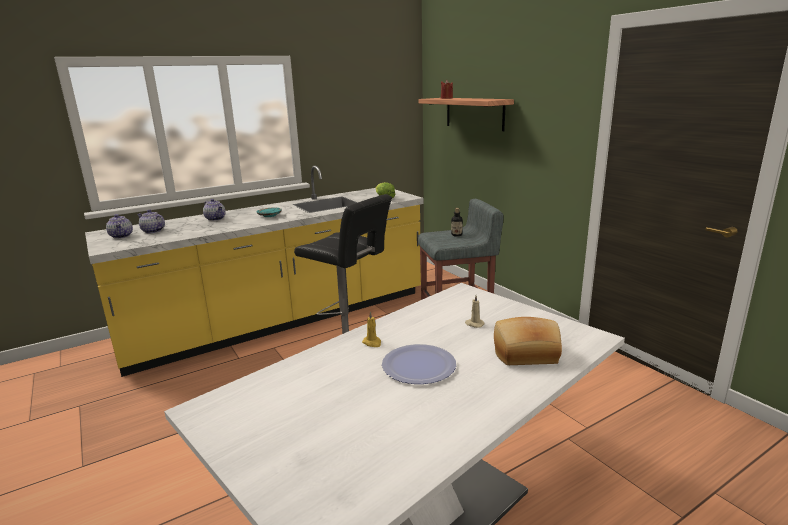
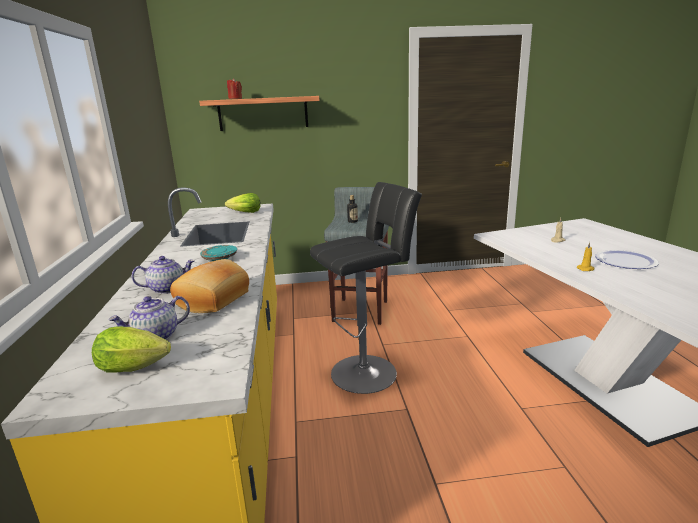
camera: 65 degrees left, 0 degrees up
teapot [106,214,133,238] -> lettuce [92,326,171,373]
bread [494,317,562,365] -> bread moved to [170,259,249,313]

